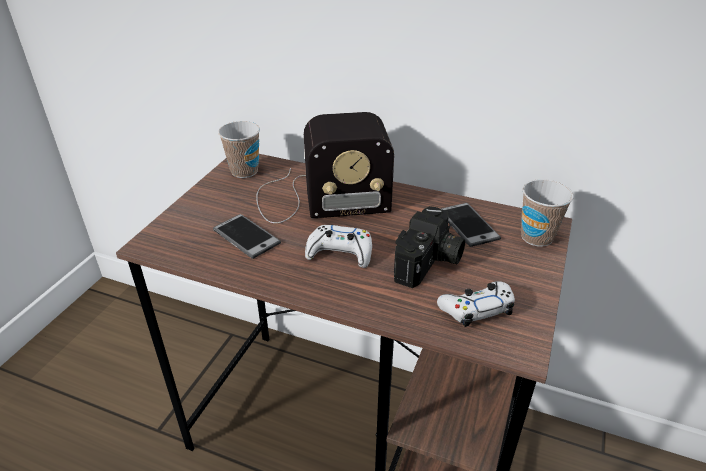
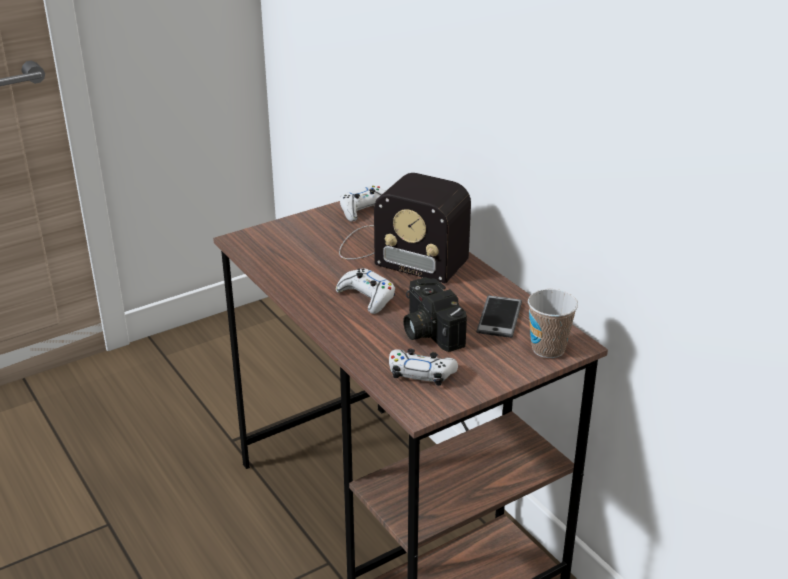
camera: 35 degrees right, 5 degrees down
phone [213,214,281,259] -> none
cup [218,121,260,178] -> white game controller [340,186,386,222]
camera [394,206,465,288] -> camera turned 90 degrees clockwise [403,277,467,352]

